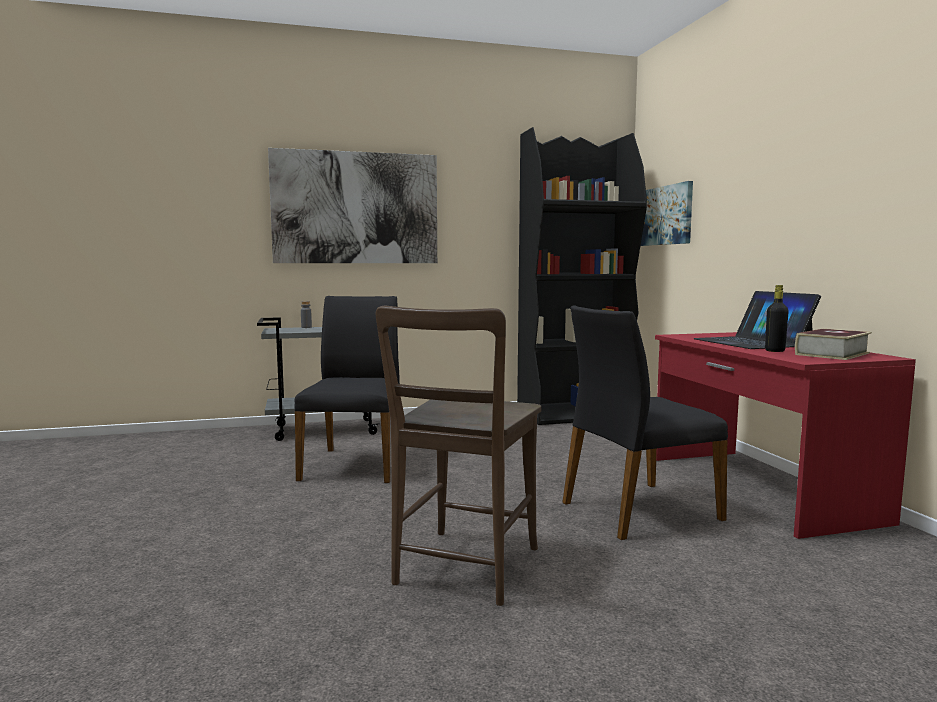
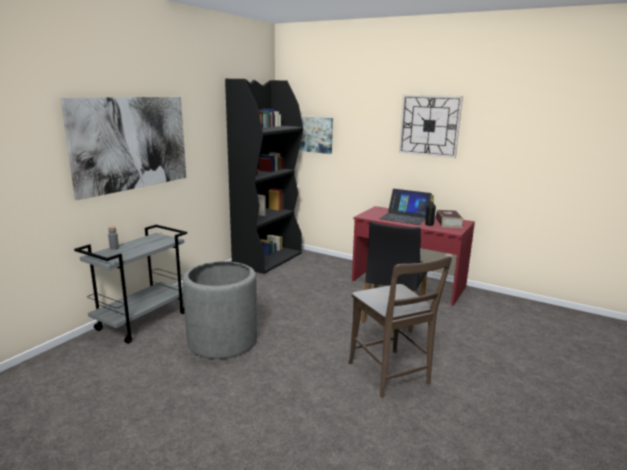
camera: 45 degrees left, 10 degrees up
black chair [294,296,400,483] -> grey planter [182,261,257,359]
none -> wall clock [399,95,463,158]

